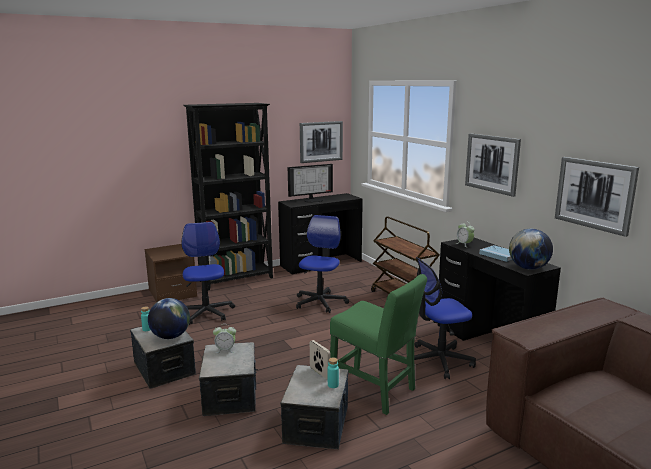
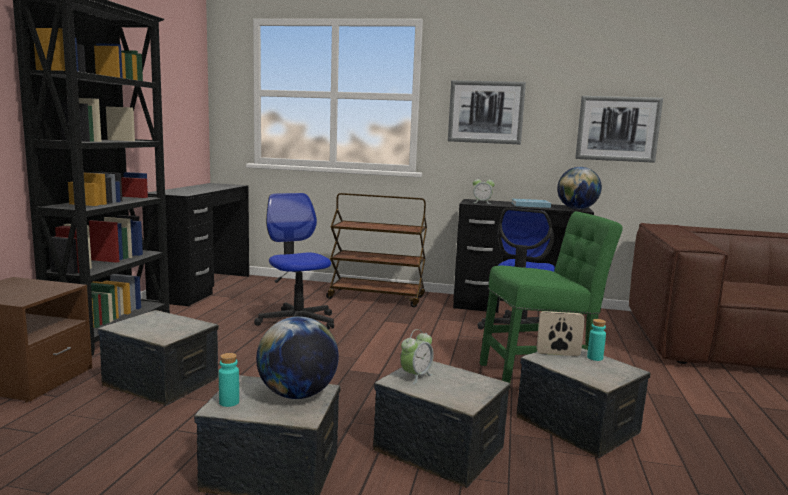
camera: 50 degrees left, 5 degrees down
office chair [182,222,235,325] -> storage box [98,310,219,406]
monitor [288,164,333,203] -> none
picture [300,121,343,163] -> none

